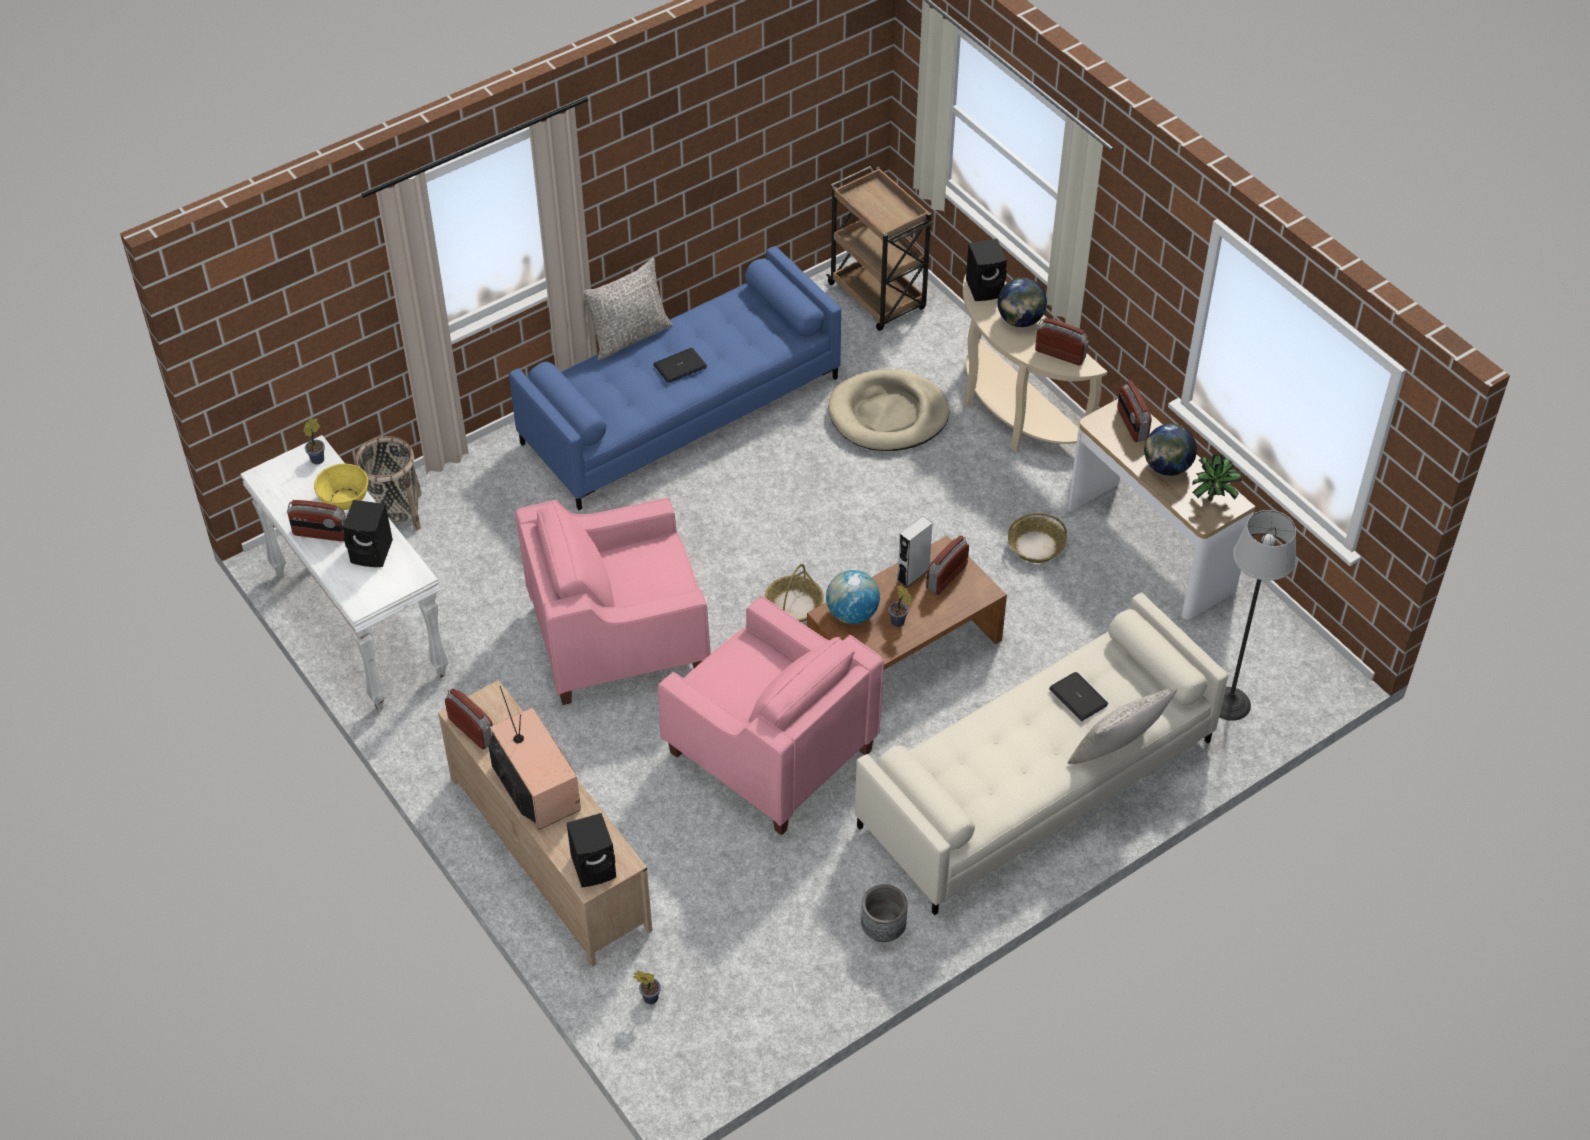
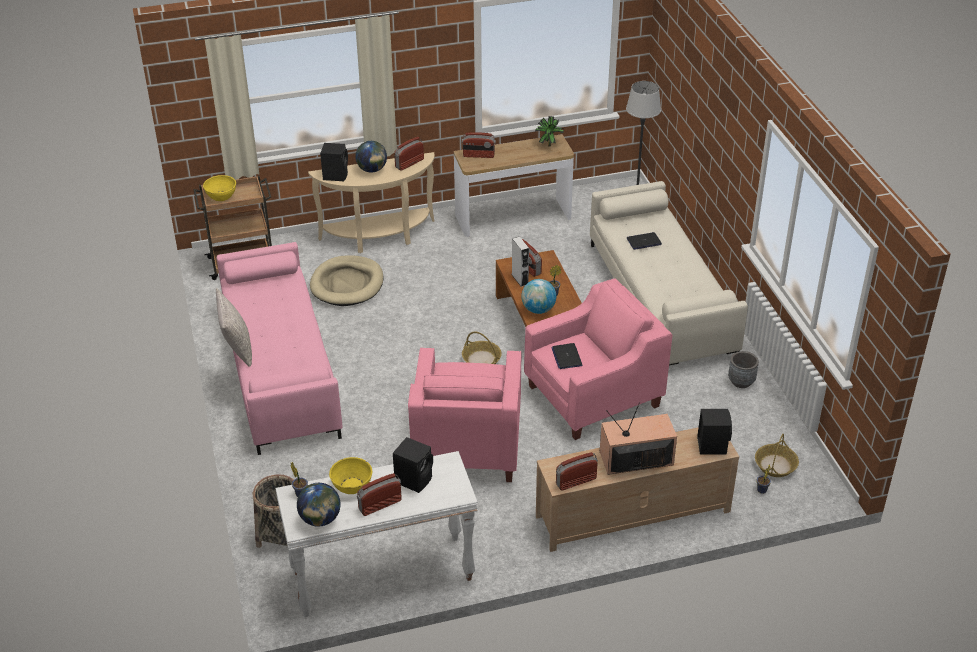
camera: 70 degrees left, 10 degrees down
radio [287,500,346,542] -> radio turned 150 degrees counterclockwise [357,473,402,516]
blue sofa [509,246,841,510] -> pink sofa [217,242,343,455]
laptop [654,348,707,383] -> laptop moved to [552,343,582,369]
basket [1008,513,1067,563] -> basket moved to [755,434,799,477]
grey pillow [1068,688,1177,764] -> none
globe [1144,424,1197,476] -> globe moved to [297,483,341,527]
none -> yellow bowl [203,175,236,201]

